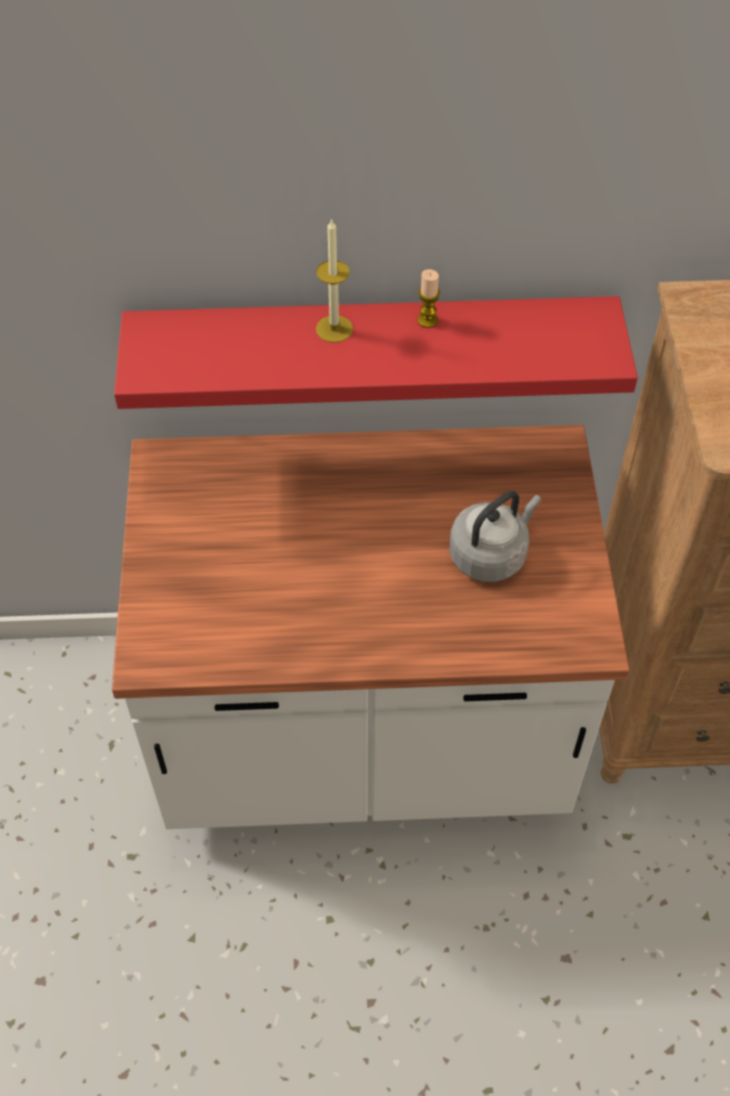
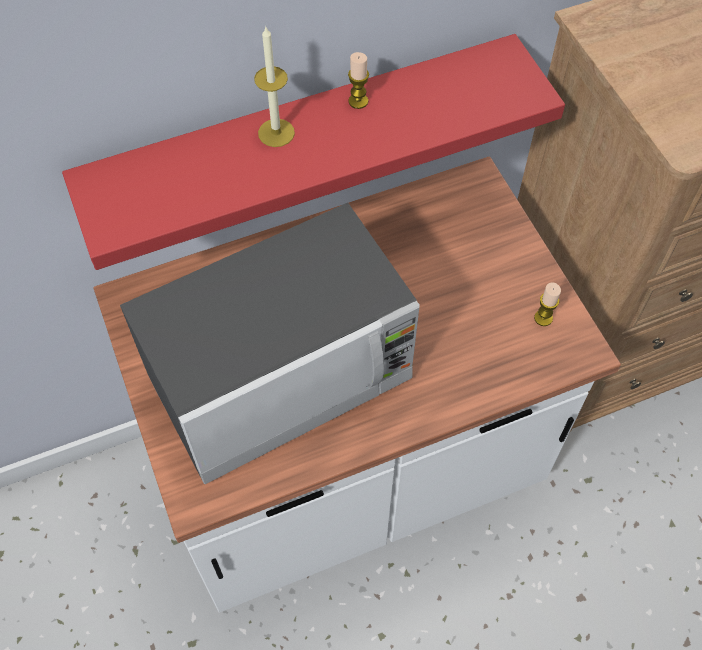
camera: 20 degrees left, 5 degrees up
grey kettle [450,491,541,582] -> none
none -> microwave [120,203,420,484]
none -> candle [534,282,561,326]

